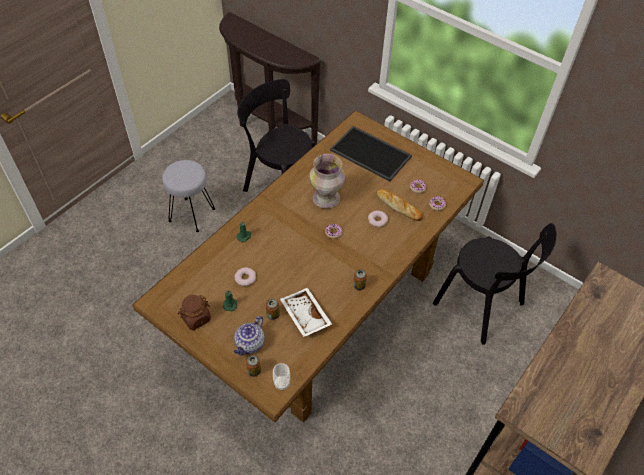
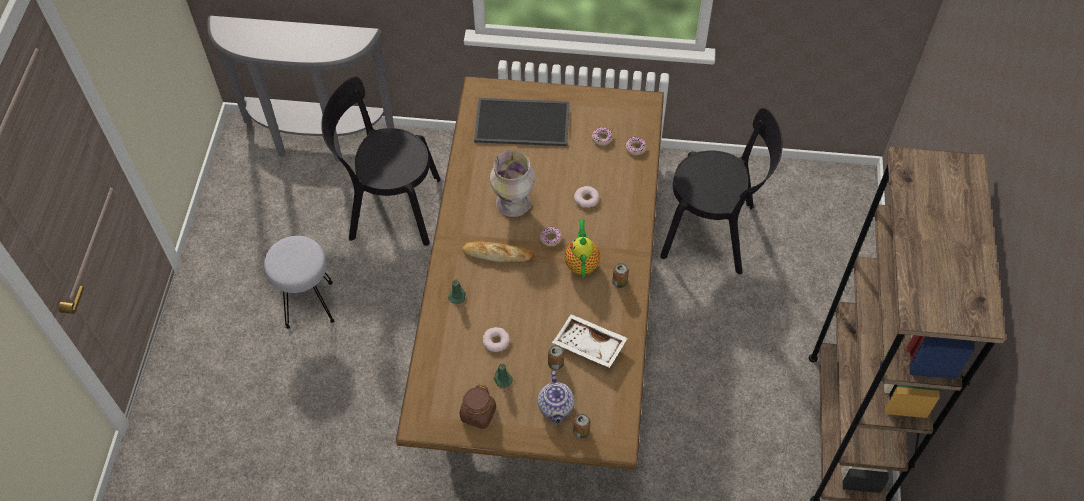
camera: 30 degrees left, 5 degrees up
brown console table [219,12,322,144] -> grey console table [208,16,394,161]
cup [273,363,290,390] -> none
bread [377,189,423,221] -> bread moved to [462,242,534,262]
none -> teapot [565,219,600,278]

